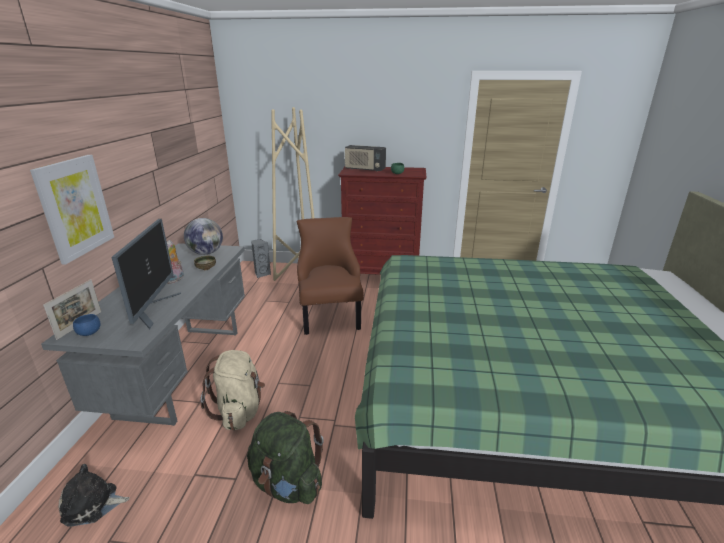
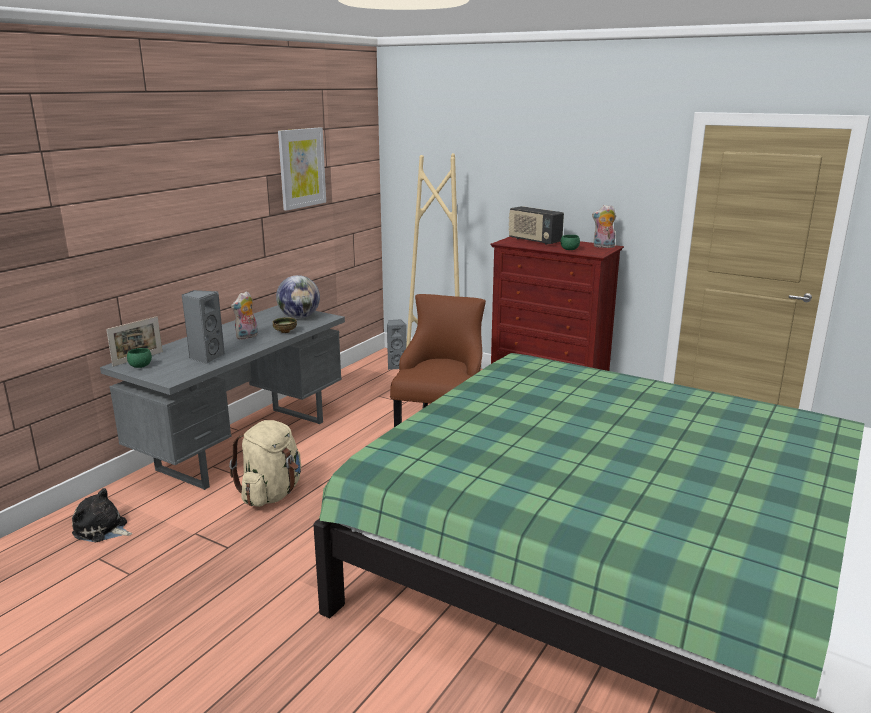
camera: 25 degrees right, 5 degrees down
picture [30,155,114,265] -> picture moved to [278,127,326,211]
blue bowl [73,314,101,336] -> green bowl [127,348,152,368]
monitor [112,219,181,329] -> grey speaker [182,290,225,364]
green backpack [247,411,324,504] -> none
none -> plush toy [592,205,616,248]

